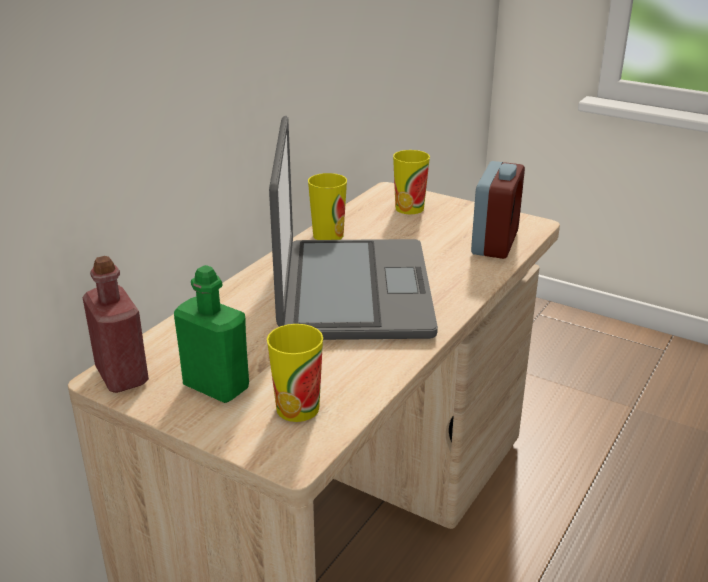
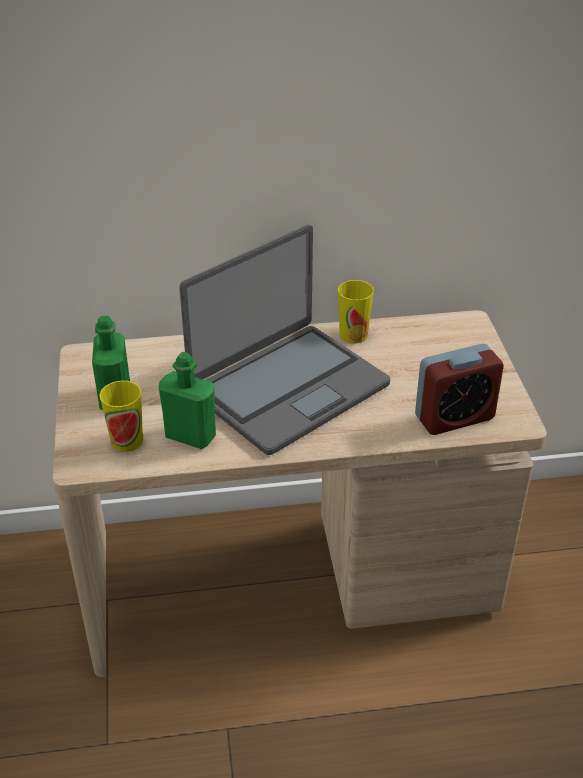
camera: 50 degrees right, 10 degrees up
red bottle [82,256,149,393] -> none
cup [393,150,430,214] -> none
none -> green bottle [158,352,216,449]

